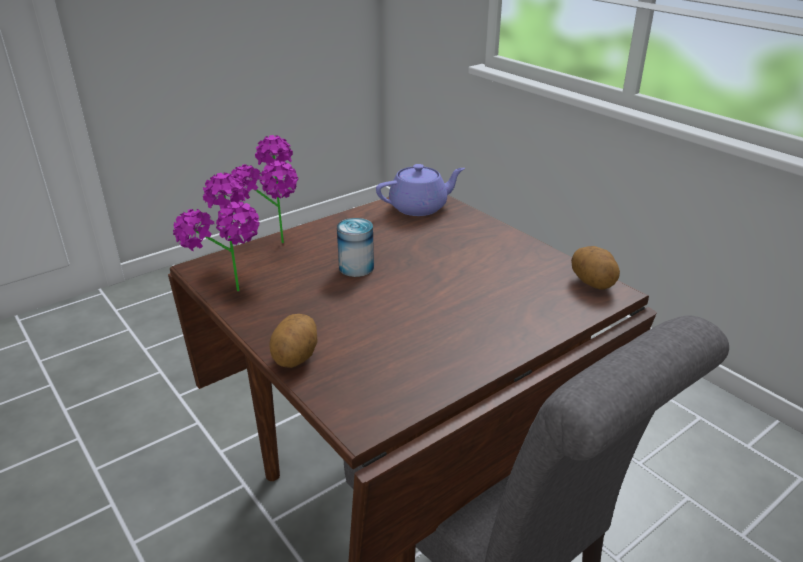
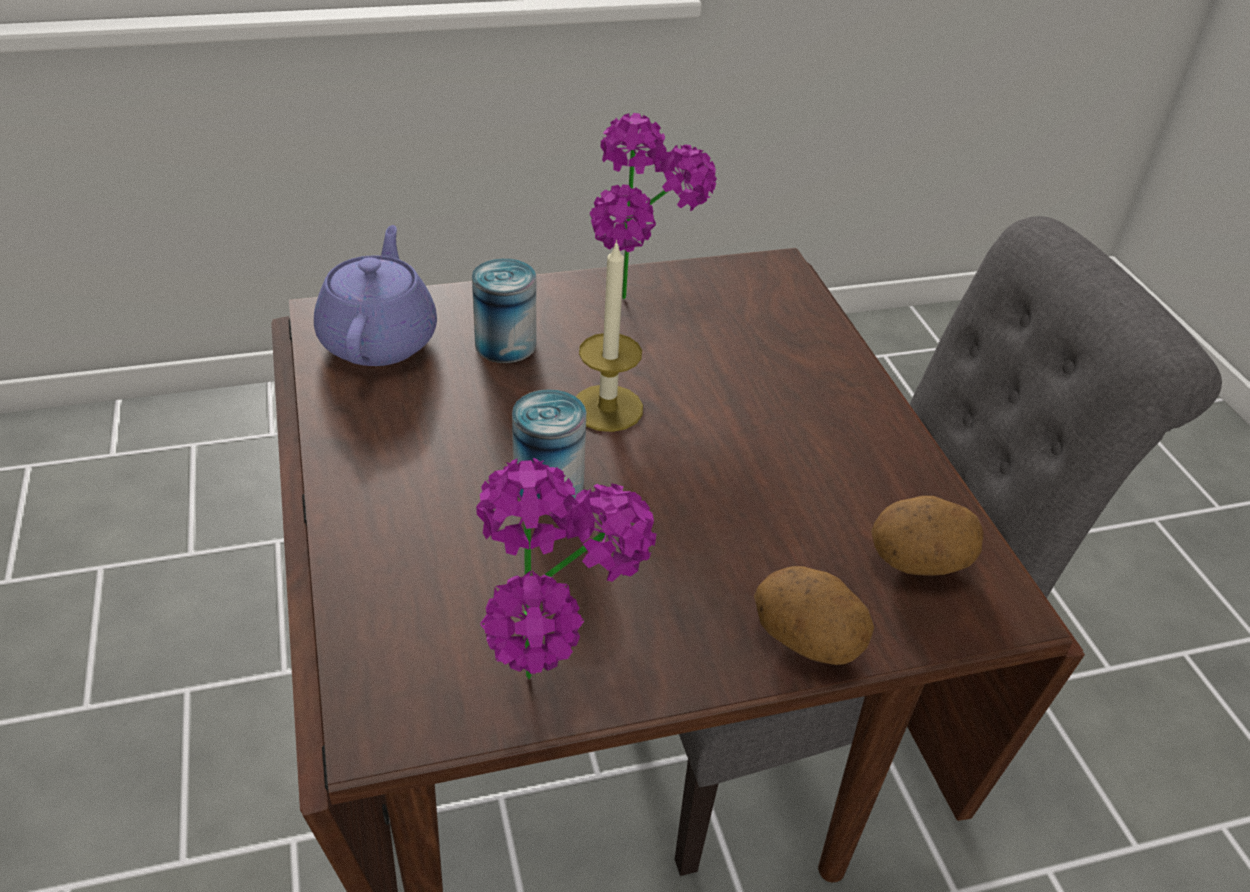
camera: 70 degrees left, 10 degrees up
potted plant [230,135,298,243] -> potted plant moved to [590,113,717,300]
potato [571,246,620,290] -> potato moved to [871,496,984,576]
none -> can [472,258,536,363]
none -> candle [576,240,643,432]

